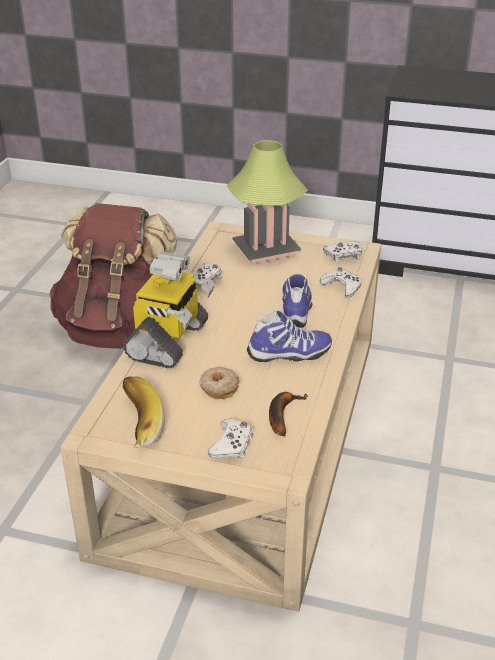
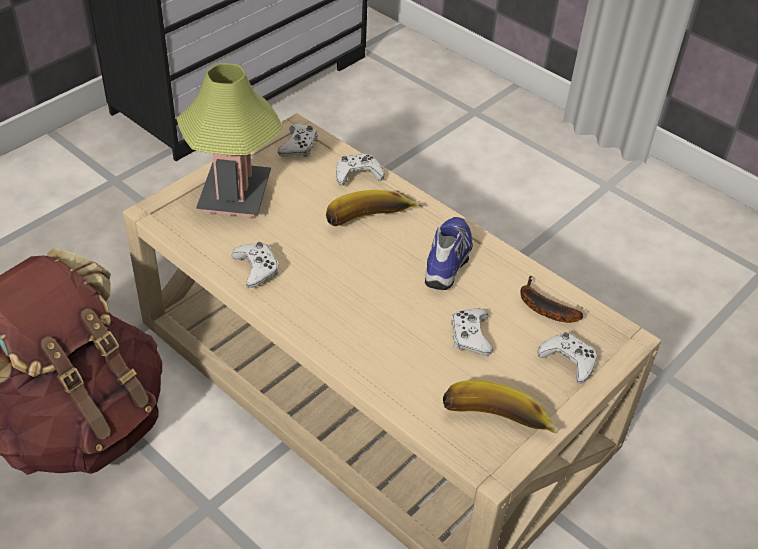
camera: 65 degrees left, 10 degrees up
toy robot [123,252,215,368] -> none
donut [199,367,239,399] -> white game controller [451,309,493,355]
shoe [282,274,312,328] -> banana [326,190,420,226]

